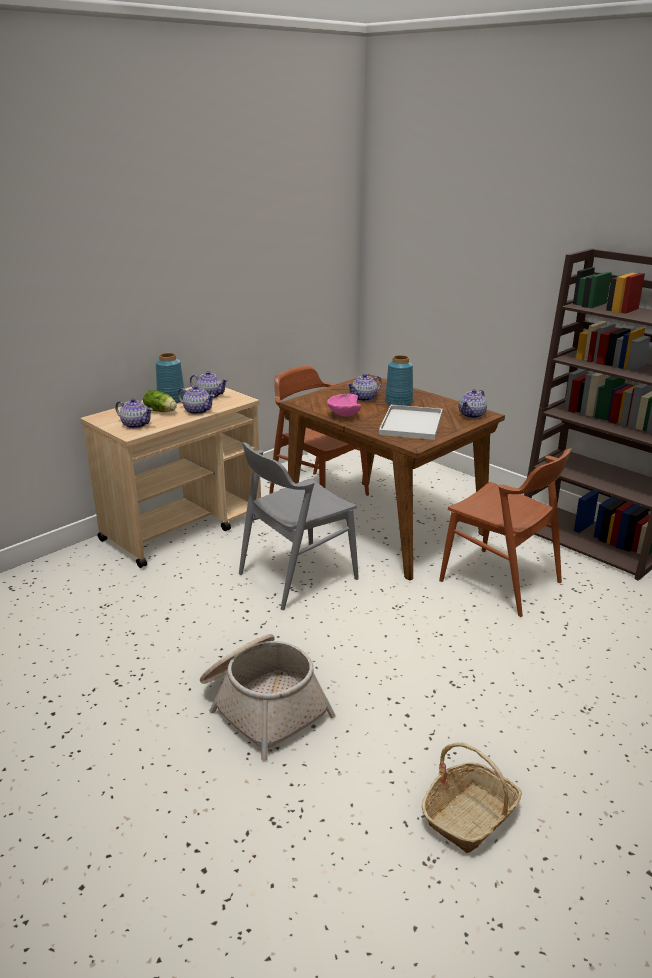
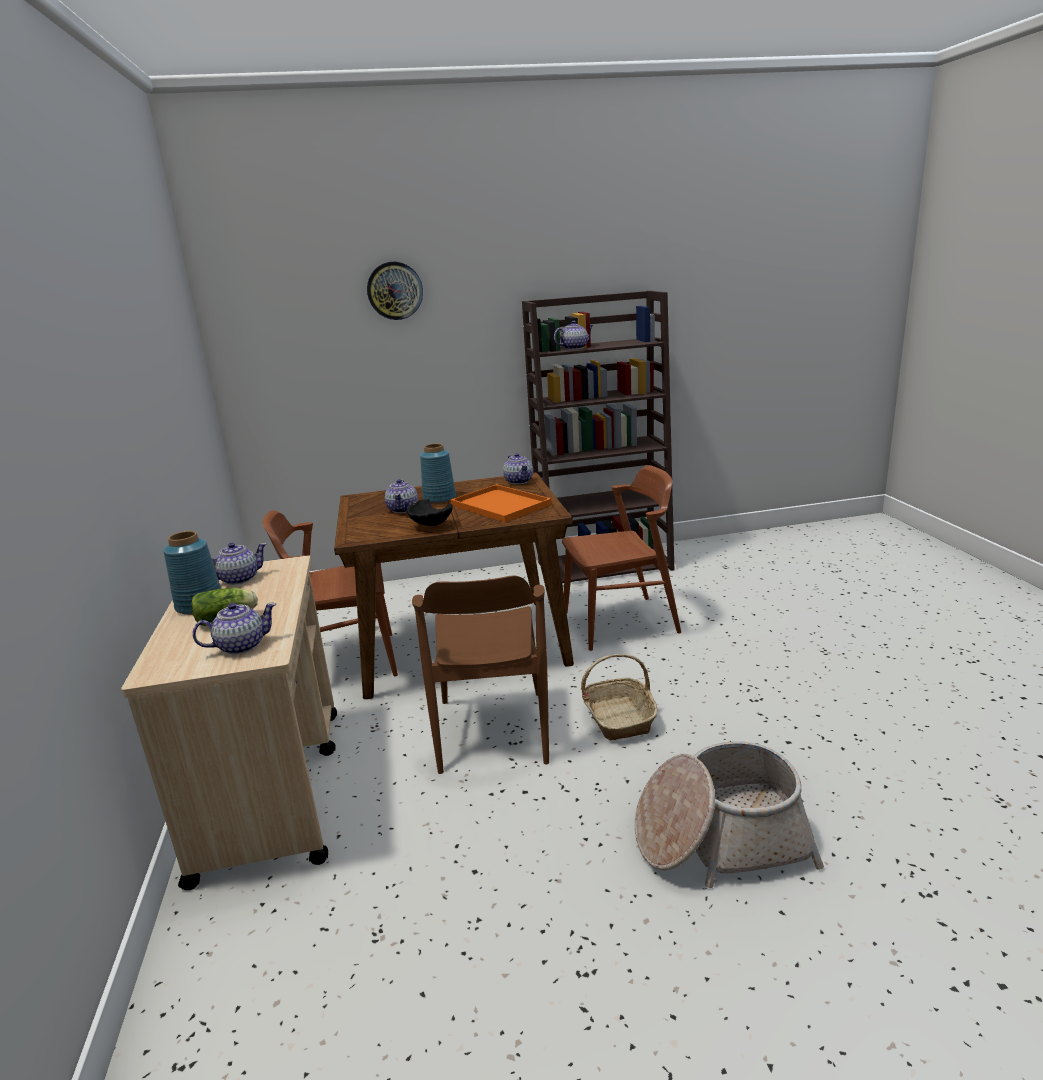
camera: 55 degrees left, 5 degrees down
teapot [178,385,215,415] -> teapot moved to [554,321,594,350]
grey chair [239,442,359,610] -> brown chair [412,575,549,774]
pink bowl [327,394,361,417] -> black bowl [407,499,453,526]
white tray [379,405,443,440] -> orange tray [450,484,552,522]
basket [421,742,522,853] -> basket moved to [581,654,658,740]
none -> wall clock [367,262,423,320]

